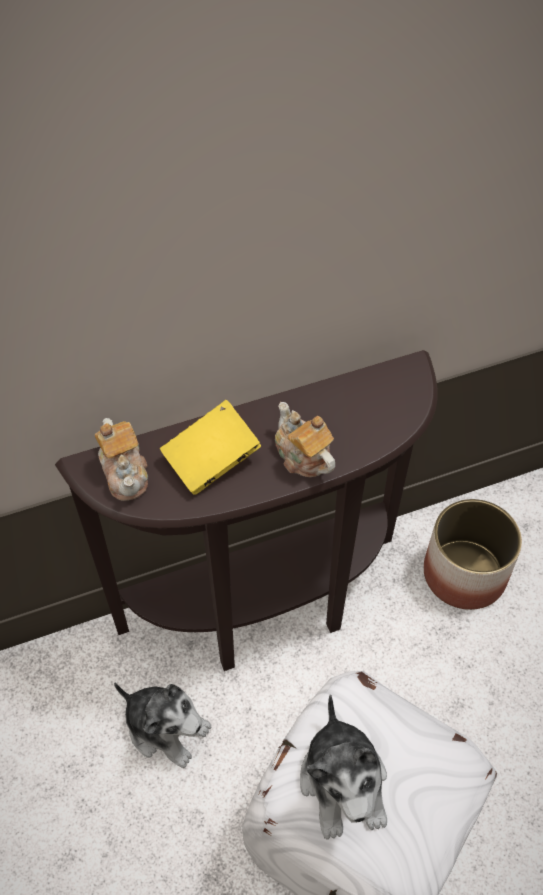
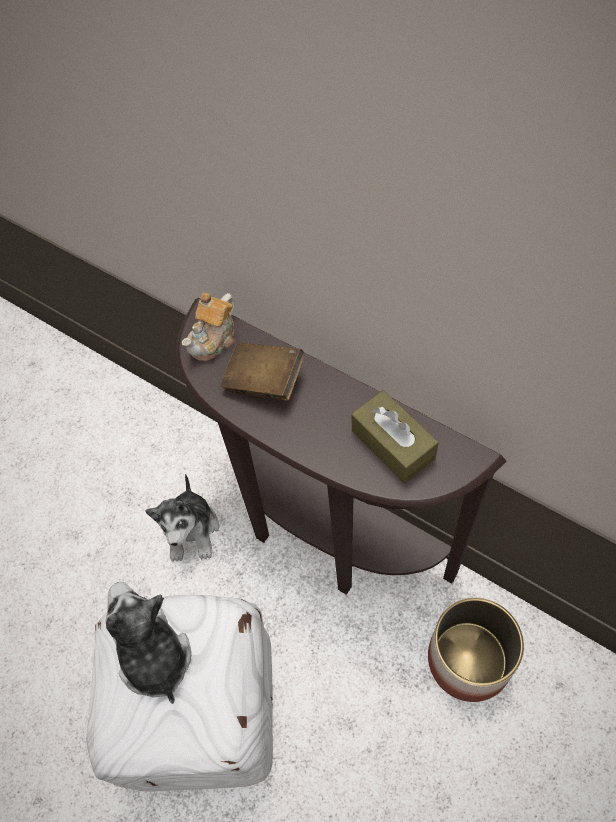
camera: 60 degrees right, 5 degrees up
yellow book [160,400,261,495] -> brown book [220,342,304,401]
teapot [275,402,335,478] -> none
plush toy [300,694,387,840] -> plush toy turned 105 degrees clockwise [106,582,191,704]
none -> brown tissue box [352,390,439,483]

